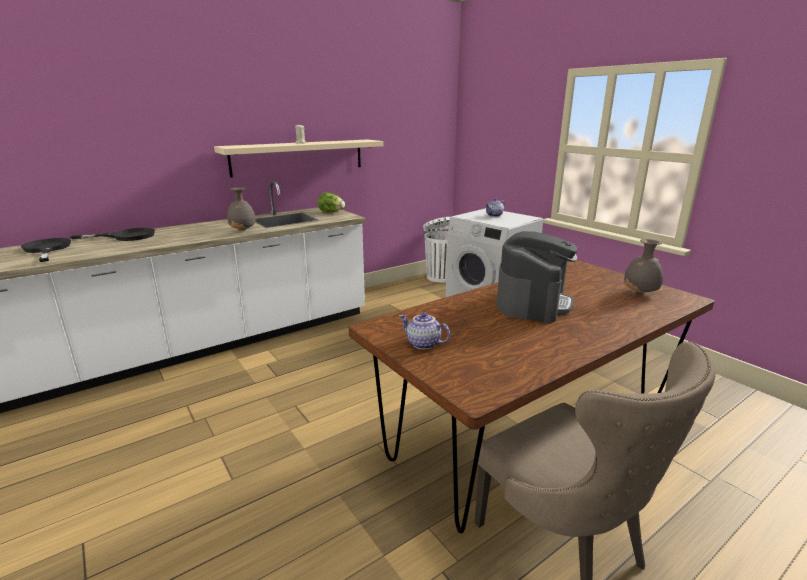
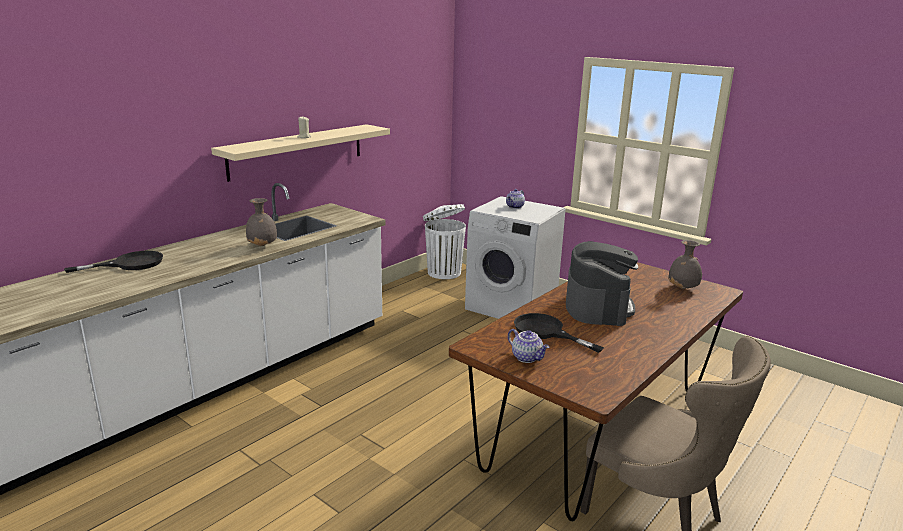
camera: 15 degrees left, 0 degrees up
black frying pan [21,238,71,262] -> black frying pan moved to [514,313,604,353]
lettuce [318,193,345,212] -> none
teapot [399,313,450,349] -> teapot turned 150 degrees counterclockwise [508,329,549,363]

